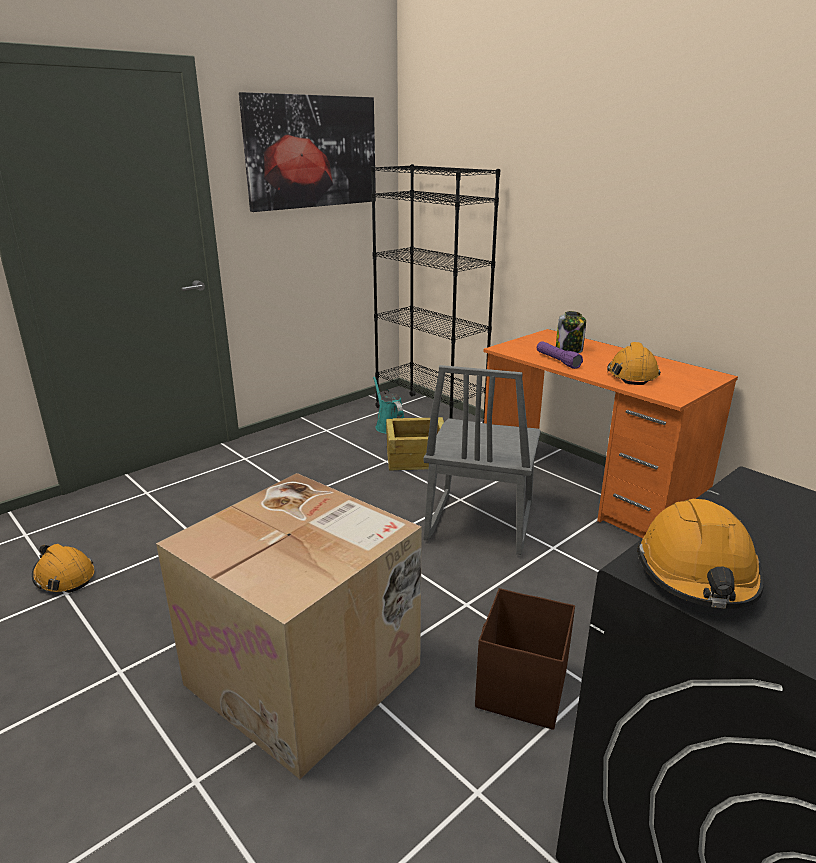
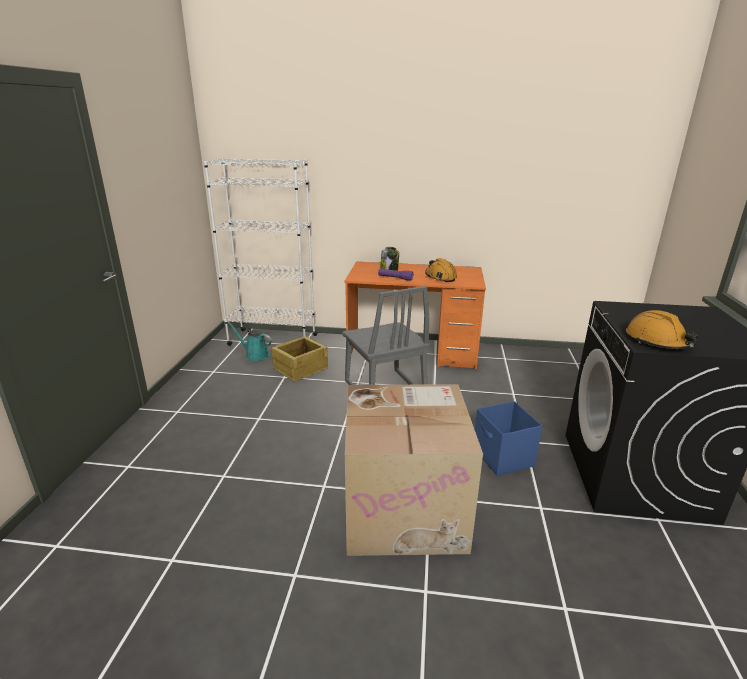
camera: 40 degrees left, 0 degrees up
orange hard hat [32,544,94,593] -> none
picture [239,92,376,212] -> none
black bookcase [371,164,500,423] -> white bookcase [204,158,318,346]
brown storage box [475,588,575,730] -> blue storage box [475,401,542,476]

